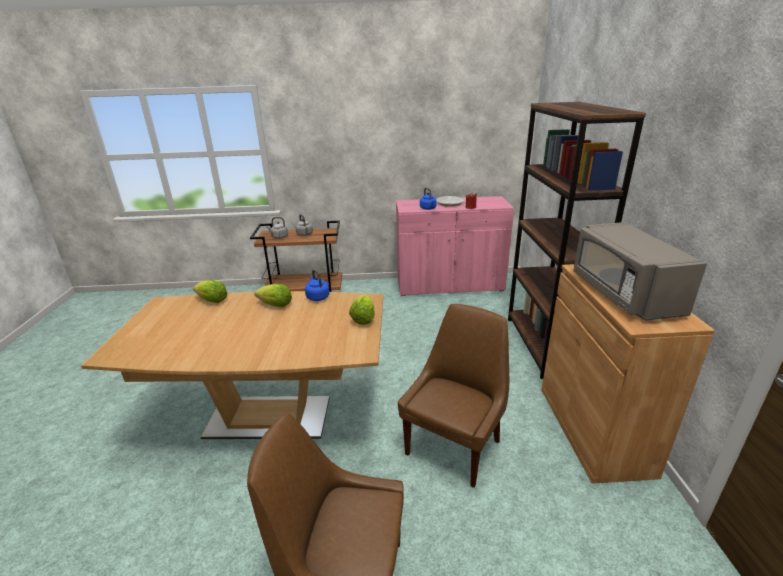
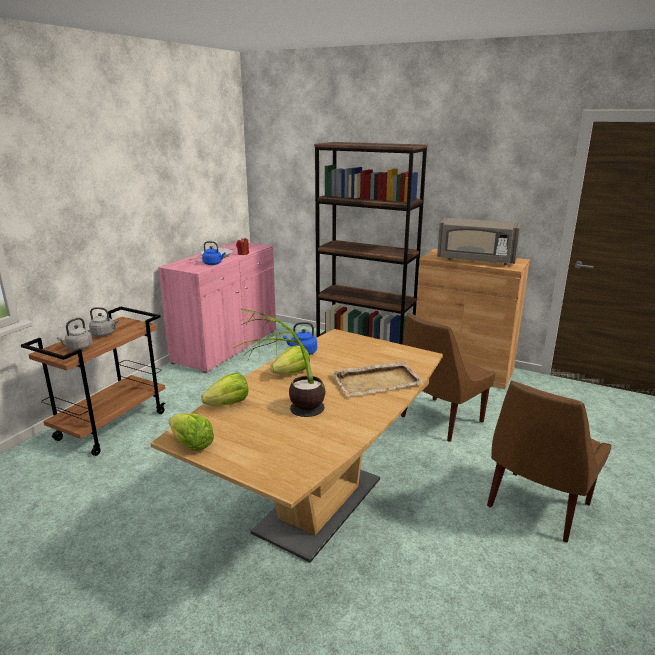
camera: 60 degrees left, 5 degrees down
lettuce [349,295,375,325] -> lettuce moved to [169,413,214,451]
brown chair [398,304,509,488] -> brown chair turned 105 degrees counterclockwise [401,313,495,442]
none -> potted plant [233,309,325,417]
none -> beige tray [331,361,425,397]

